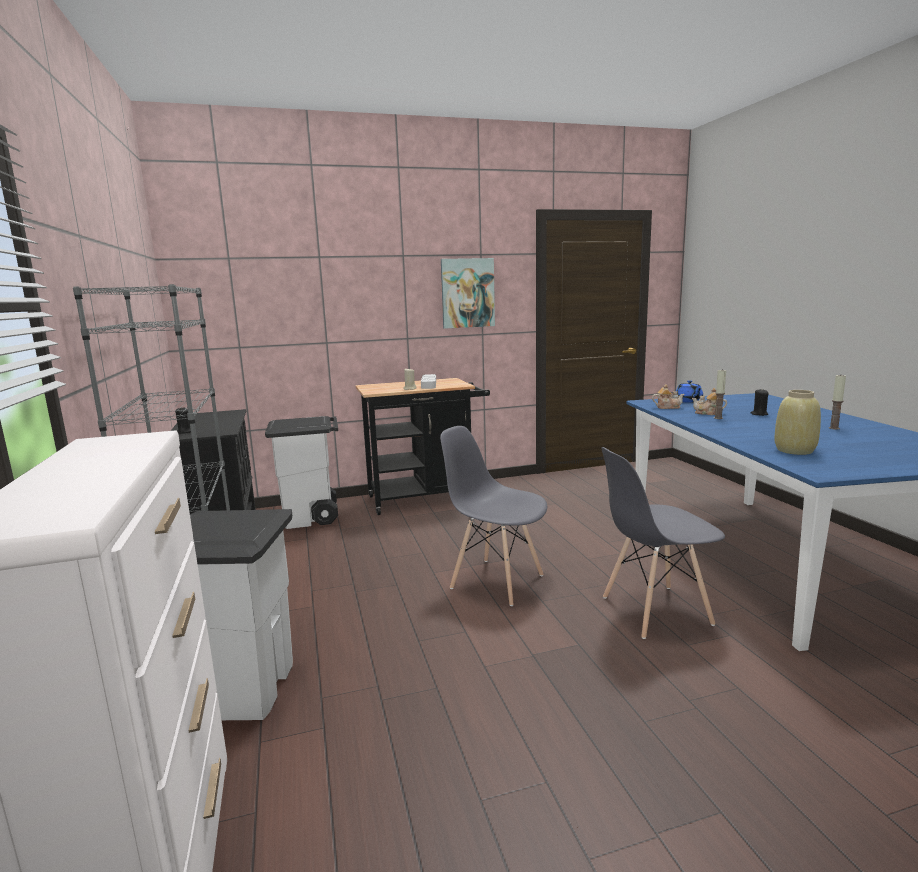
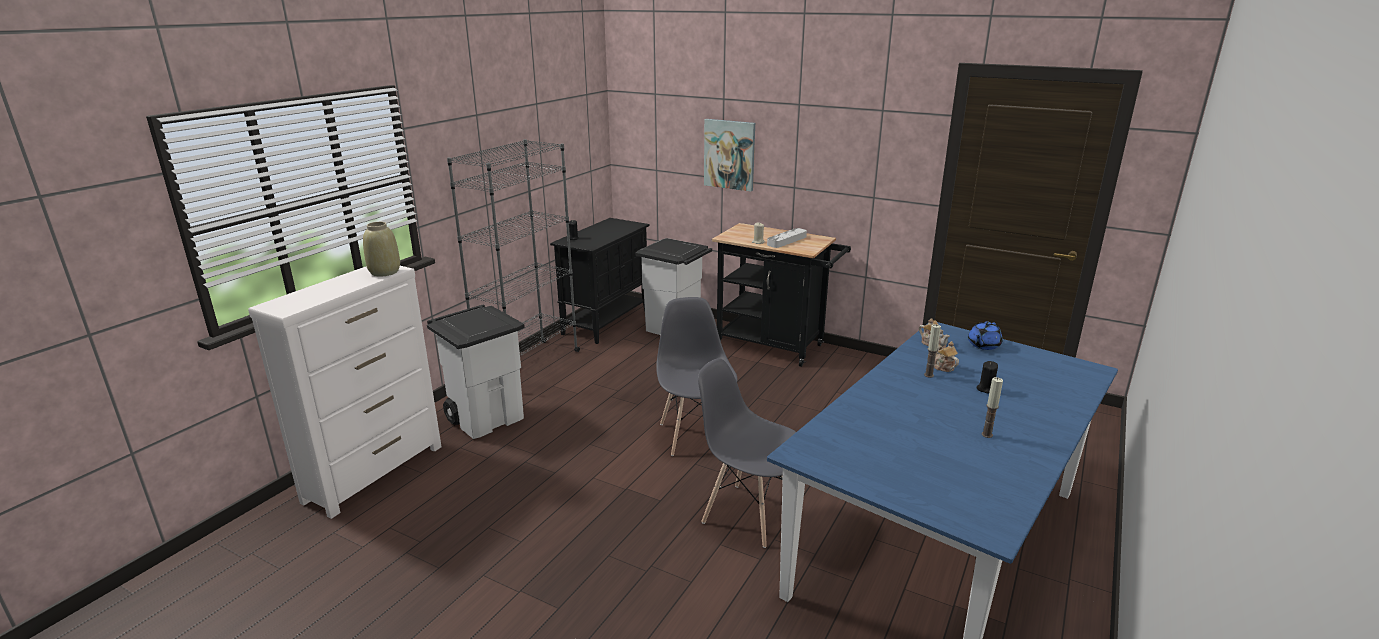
camera: 45 degrees right, 10 degrees up
picture [441,258,495,329] -> picture moved to [704,119,755,192]
beige vase [774,390,821,455] -> beige vase moved to [363,222,400,277]

